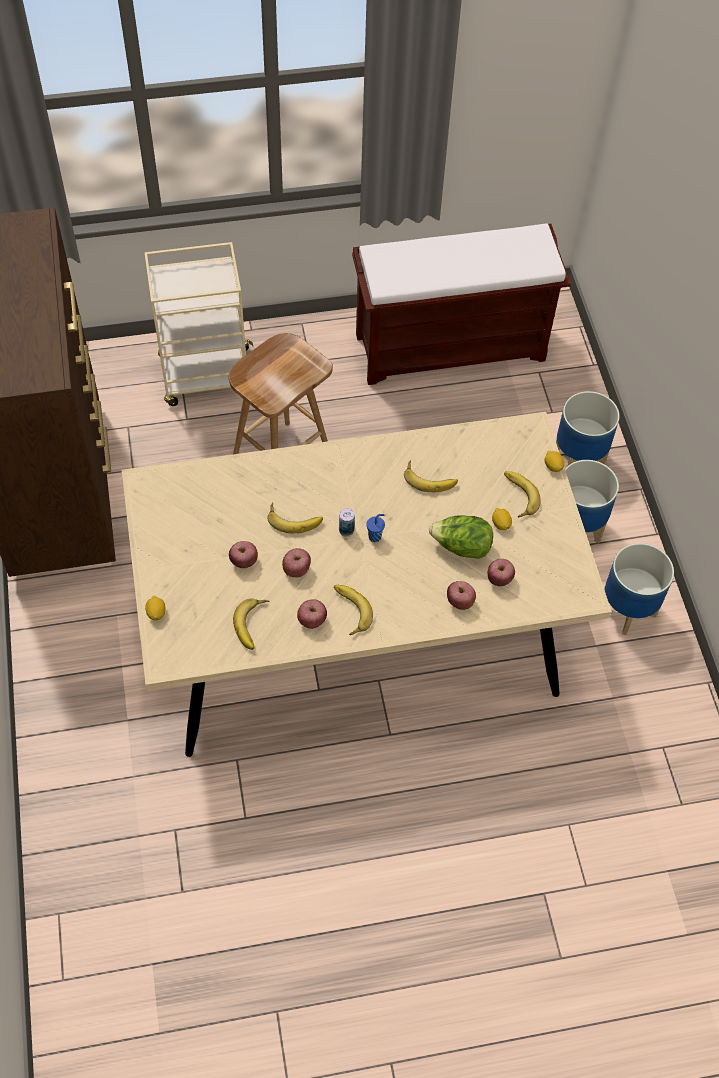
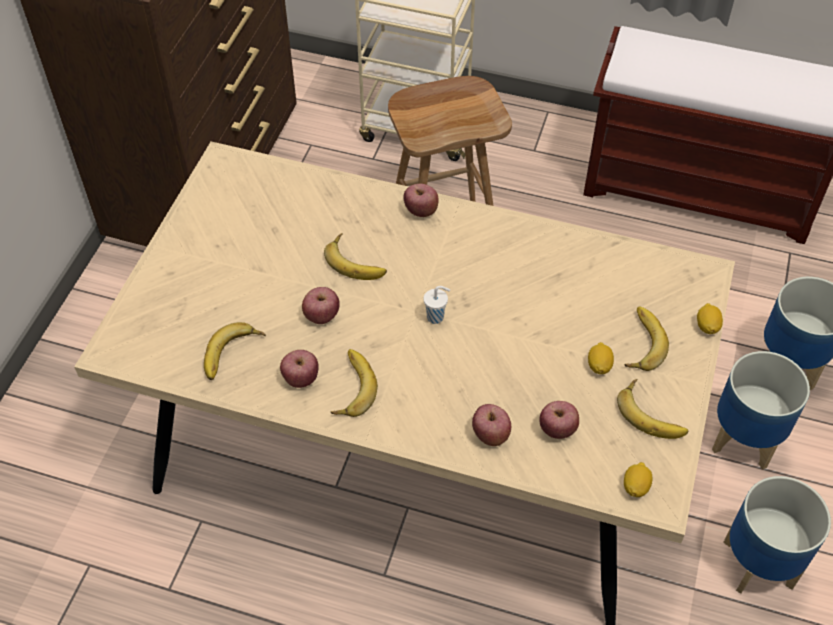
camera: 30 degrees right, 5 degrees down
lemon [145,596,165,621] -> lemon moved to [624,462,652,497]
apple [229,541,258,568] -> apple moved to [404,184,439,217]
can [339,508,355,537] -> none
blue cup [366,514,385,542] -> white cup [424,286,450,324]
banana [404,460,458,493] -> banana moved to [617,379,688,439]
lettuce [429,515,493,559] -> none

